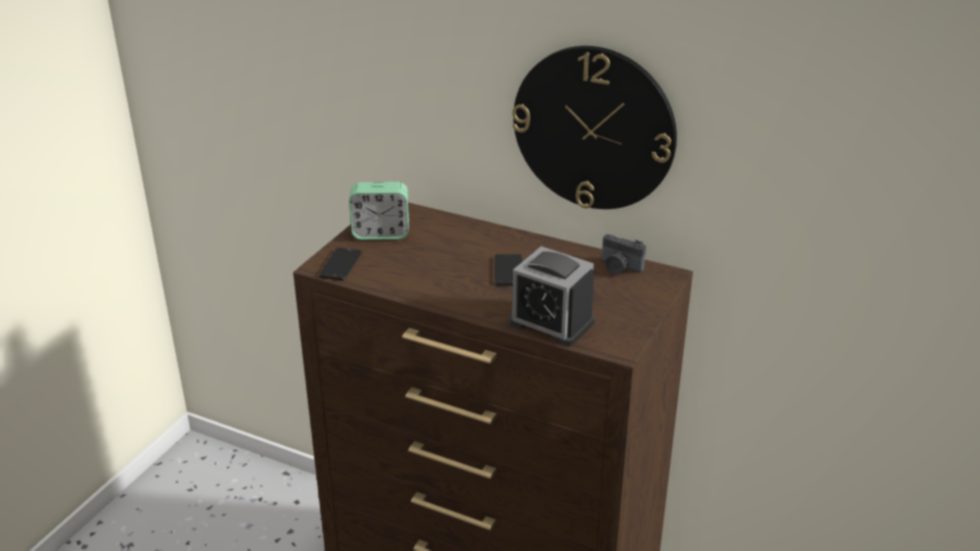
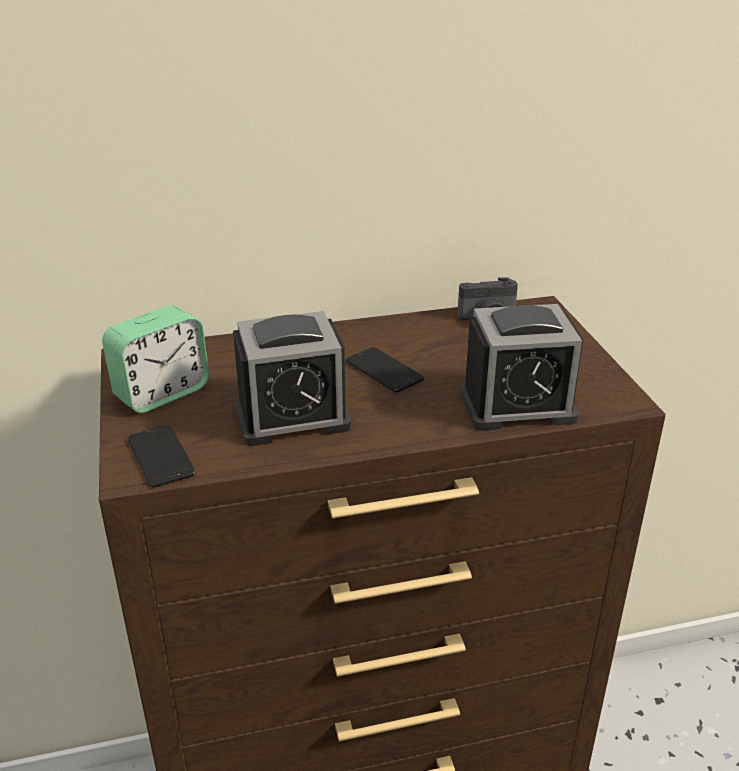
camera: 40 degrees left, 0 degrees up
wall clock [512,46,677,209] -> none
none -> alarm clock [233,311,352,446]

